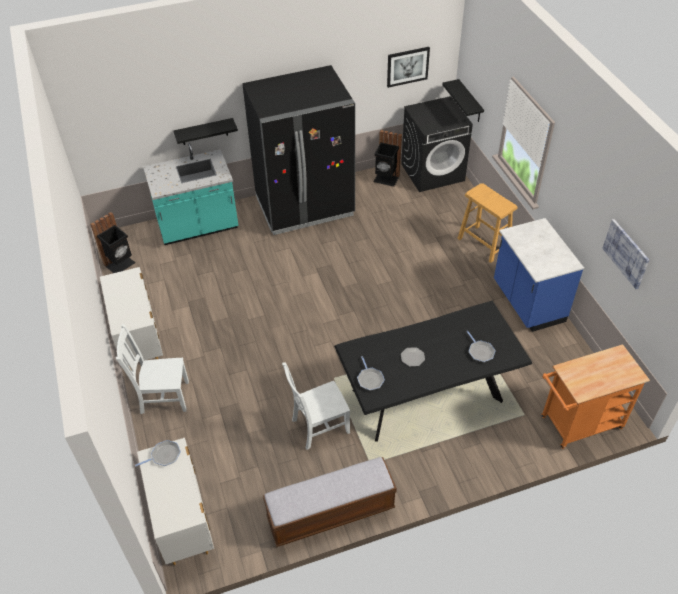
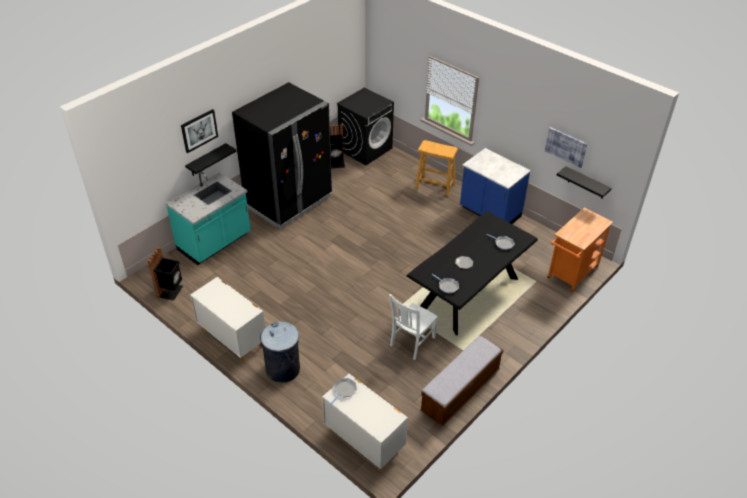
camera: 30 degrees left, 5 degrees down
white chair [116,324,189,414] -> grey trash can [260,322,300,383]
picture [387,47,430,88] -> picture moved to [181,109,218,153]
black shelf [442,79,484,122] -> black shelf moved to [557,166,612,198]

